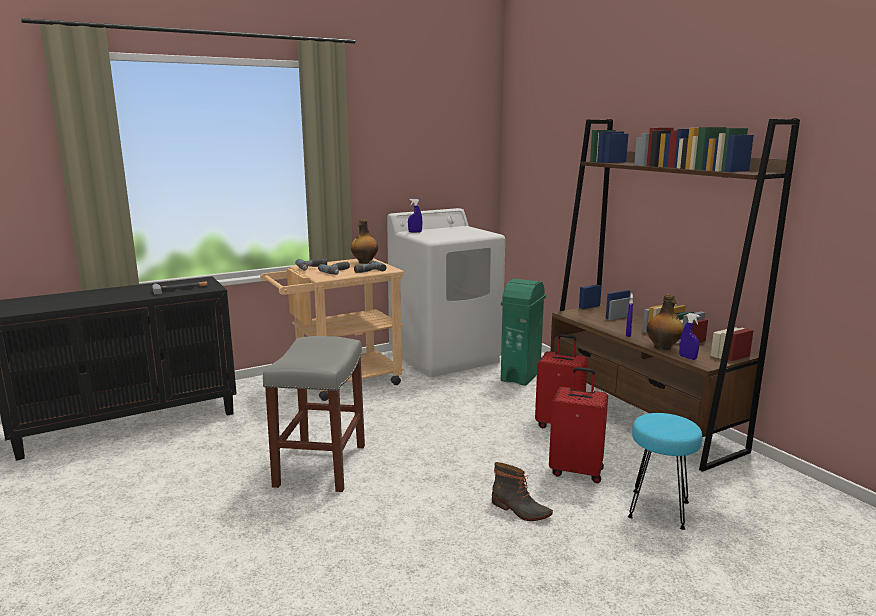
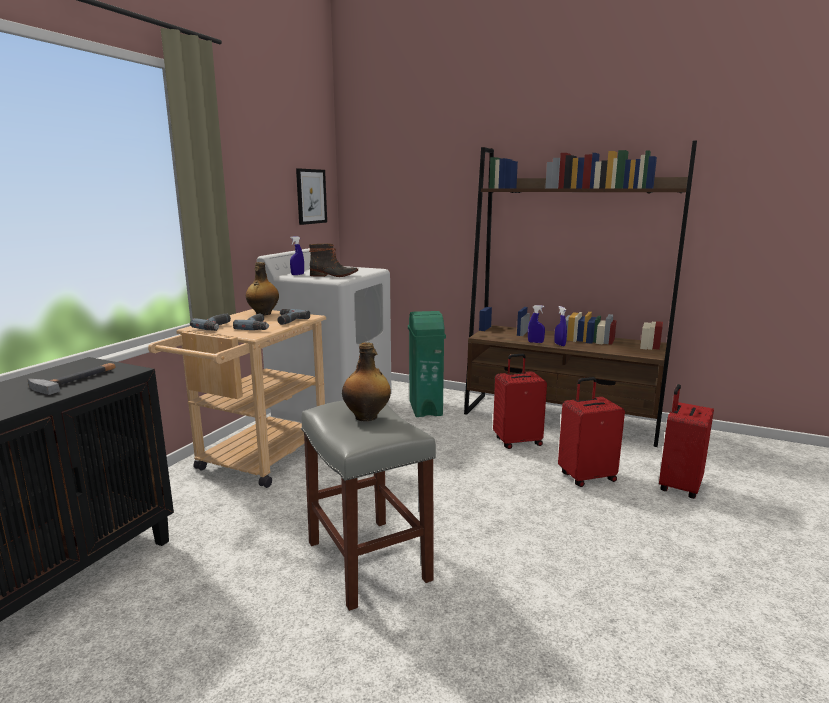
camera: 35 degrees left, 0 degrees up
boot [492,462,553,521] -> boot moved to [309,244,358,277]
turquoise stool [628,413,702,530] -> red suitcase [659,384,714,499]
bottle [647,294,683,350] -> bottle moved to [342,342,391,421]
blue spray bottle [679,313,700,360] -> blue spray bottle moved to [528,305,545,343]
none -> picture [296,168,327,225]

